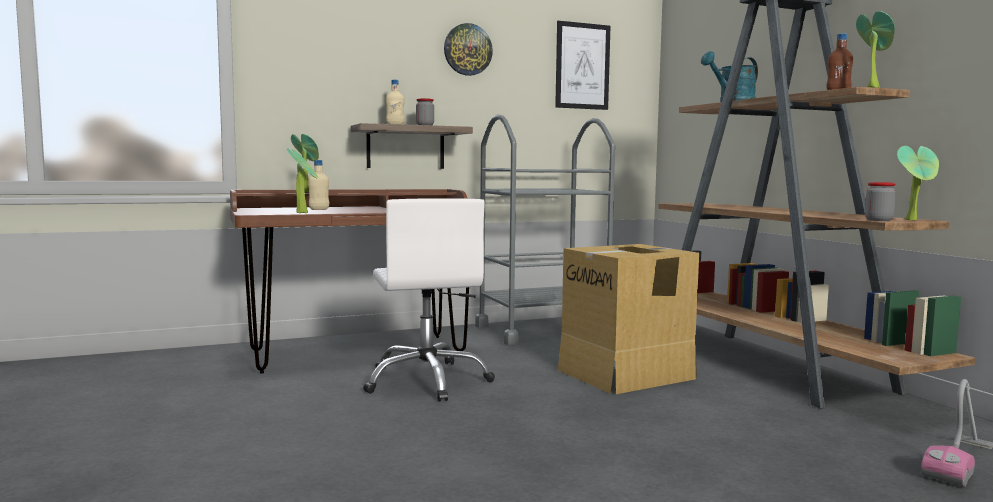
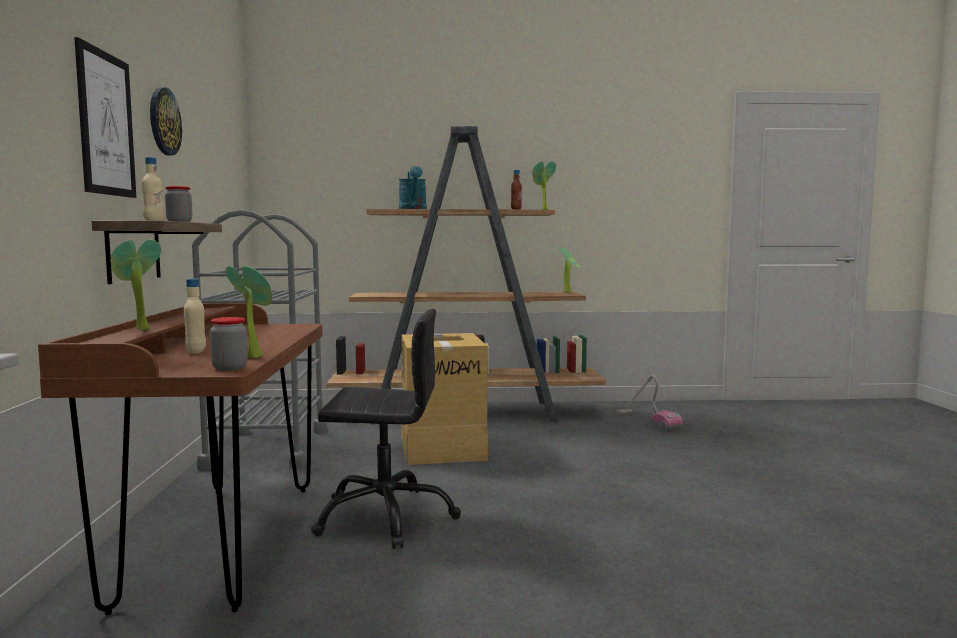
camera: 70 degrees left, 0 degrees up
white office chair [363,198,495,402] -> black office chair [311,309,461,549]
picture [555,21,610,110] -> picture moved to [74,37,136,198]
jar [865,182,896,221] -> jar moved to [210,317,248,370]

